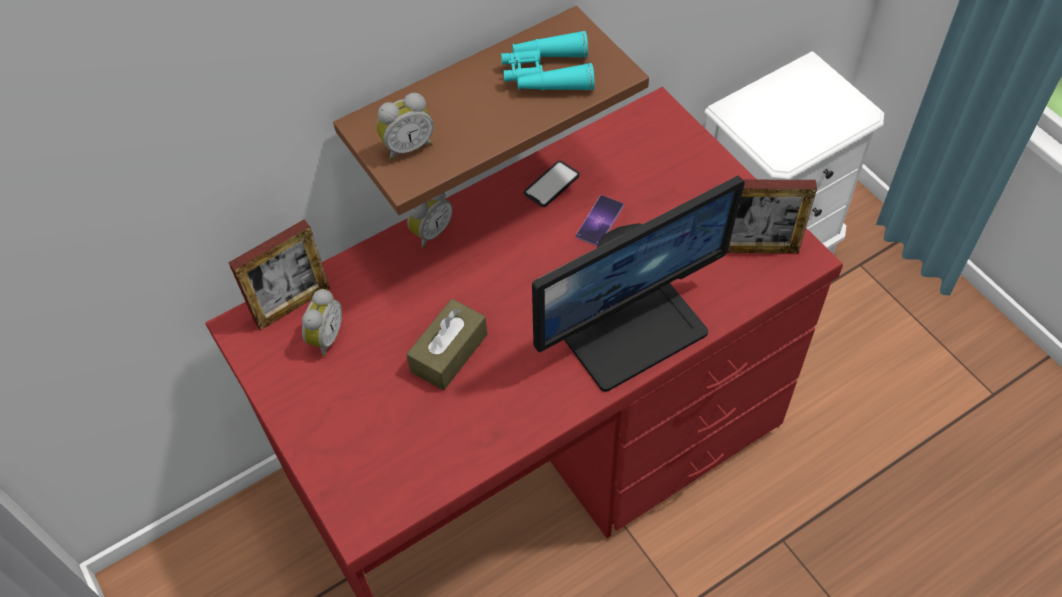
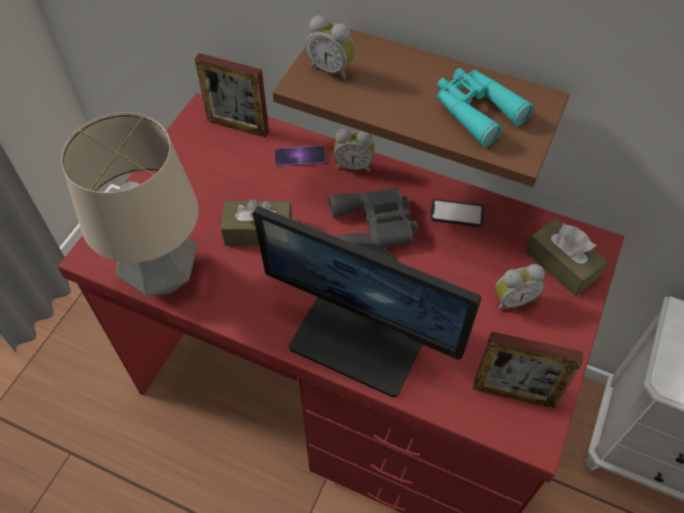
camera: 55 degrees right, 0 degrees up
alarm clock [302,289,342,356] -> alarm clock moved to [495,264,545,310]
phone [576,195,624,246] -> phone moved to [275,146,325,167]
picture frame [727,180,817,253] -> picture frame turned 45 degrees counterclockwise [473,332,583,408]
none -> table lamp [61,112,199,296]
none -> grey binoculars [328,188,418,248]
none -> brown tissue box [526,218,608,296]

